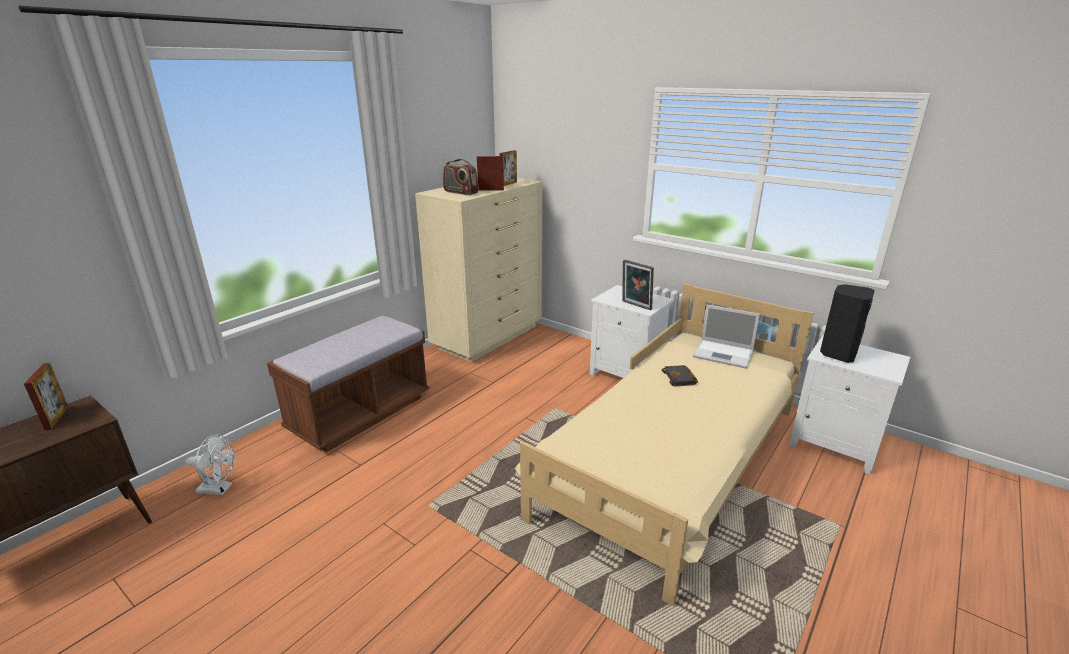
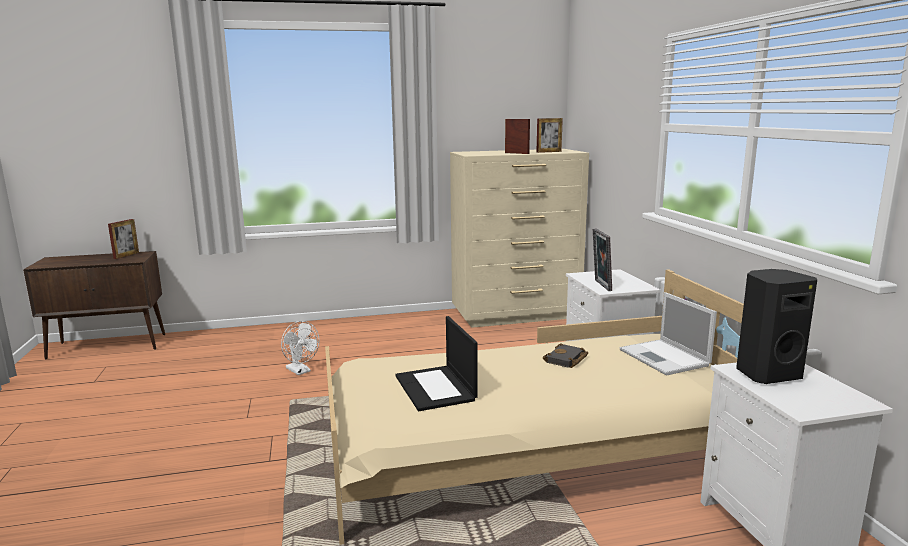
camera: 40 degrees right, 10 degrees down
white fan [186,435,235,495] -> white fan moved to [281,321,319,375]
brown bench [267,316,430,452] -> none
radio [443,159,478,195] -> none
none -> laptop [395,316,478,411]

